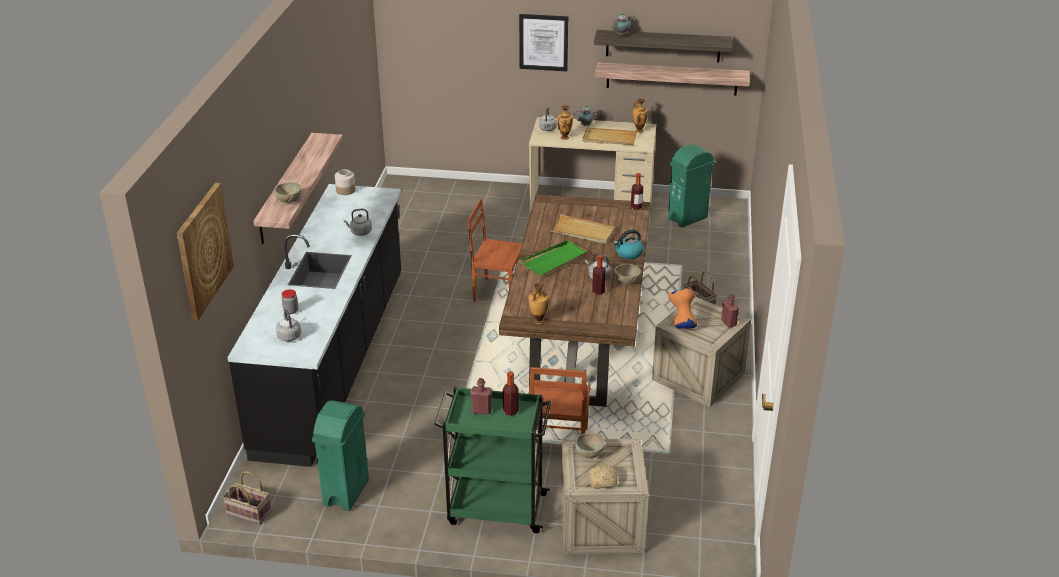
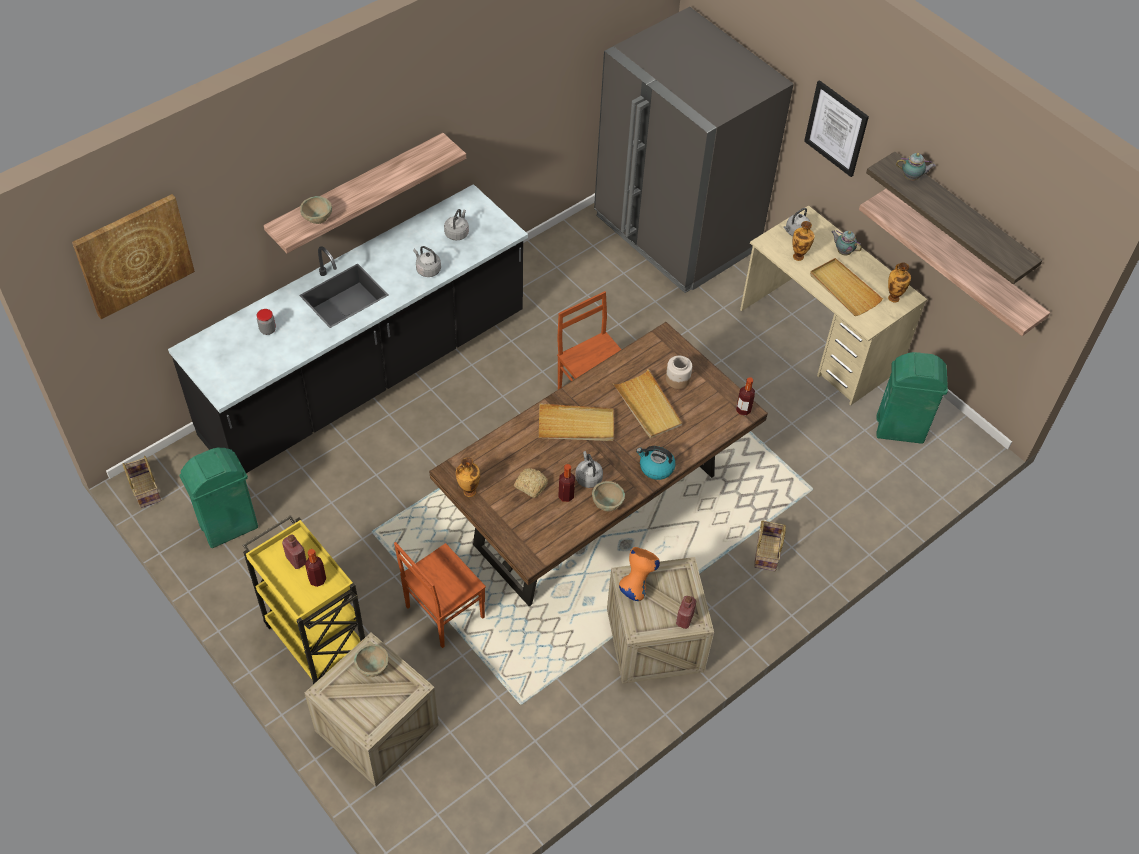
camera: 40 degrees right, 20 degrees up
grey kettle [276,309,301,341] -> grey kettle moved to [444,209,469,240]
jar [335,169,356,195] -> jar moved to [666,356,692,389]
green cart [434,387,551,534] -> yellow cart [243,515,365,684]
green tray [522,240,588,275] -> beige tray [539,403,614,441]
bread [589,464,617,489] -> bread moved to [514,468,548,498]
none -> grey fridge [594,7,794,293]

